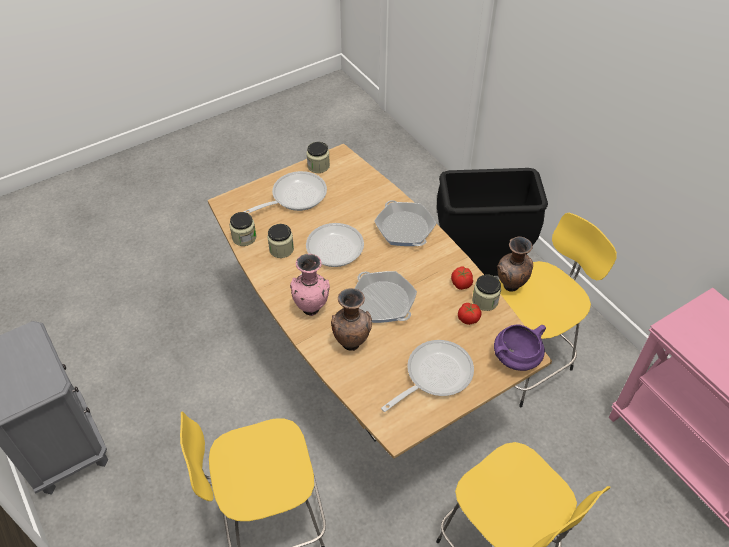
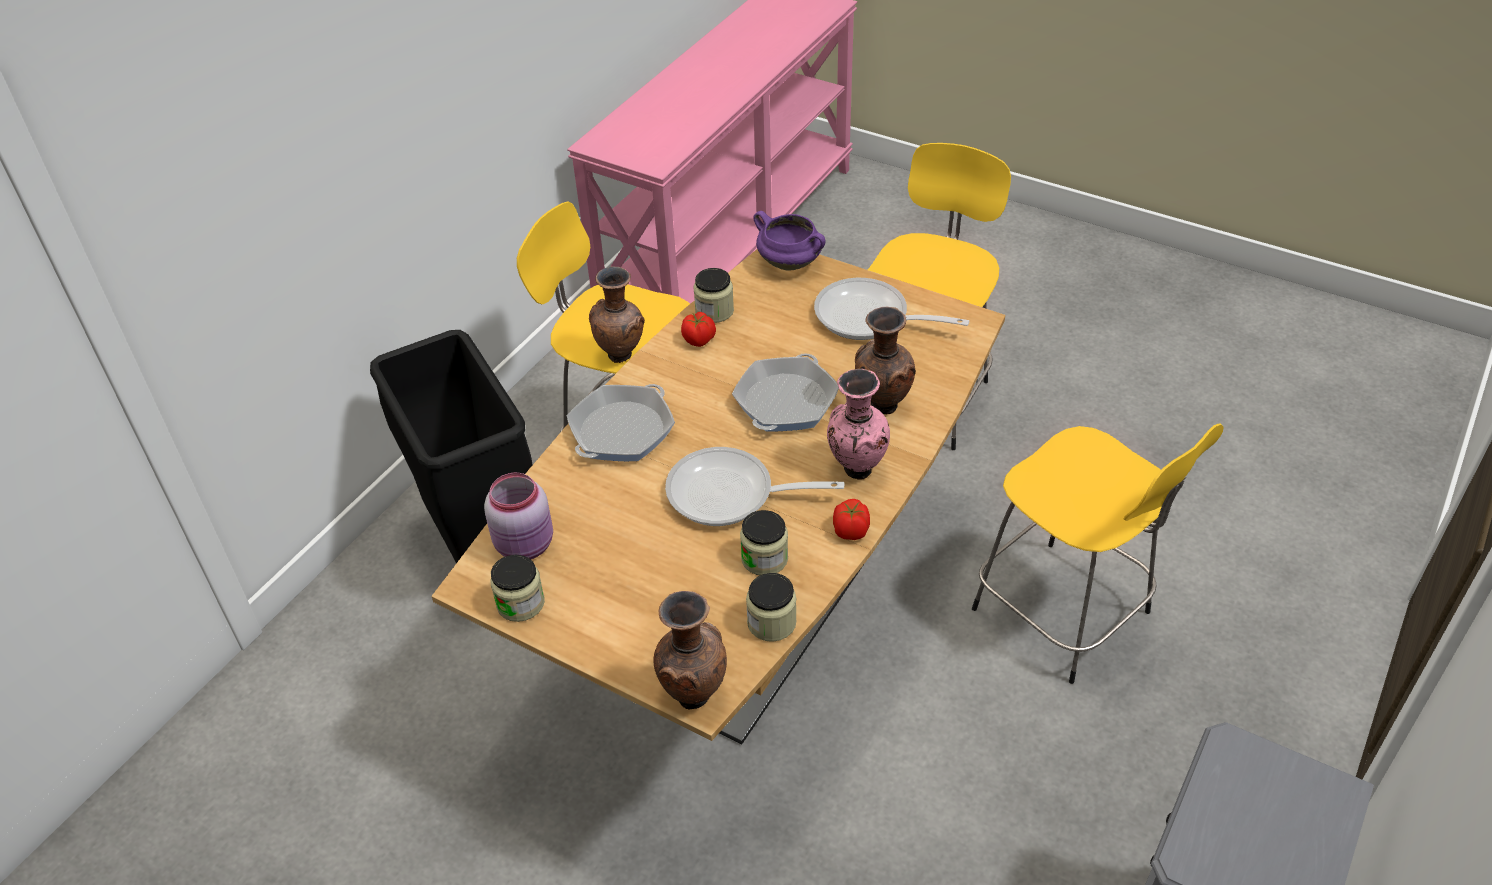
camera: 115 degrees left, 5 degrees down
frying pan [243,171,327,214] -> none
tomato [458,303,482,325] -> tomato moved to [833,499,870,540]
none -> pink jar [484,473,553,559]
none -> brown vase [653,591,727,709]

